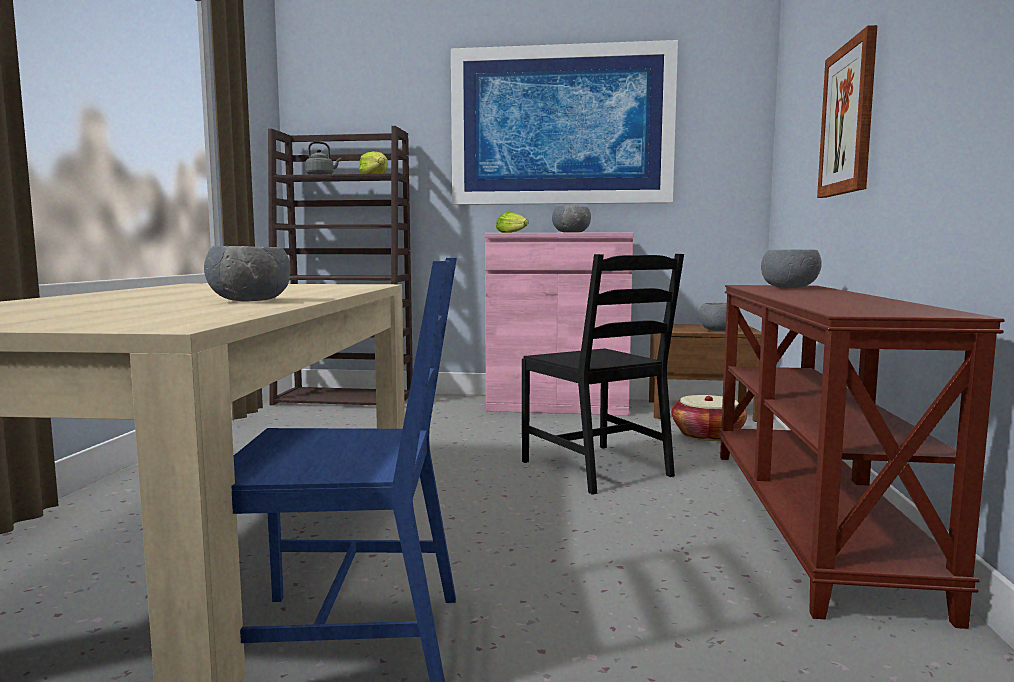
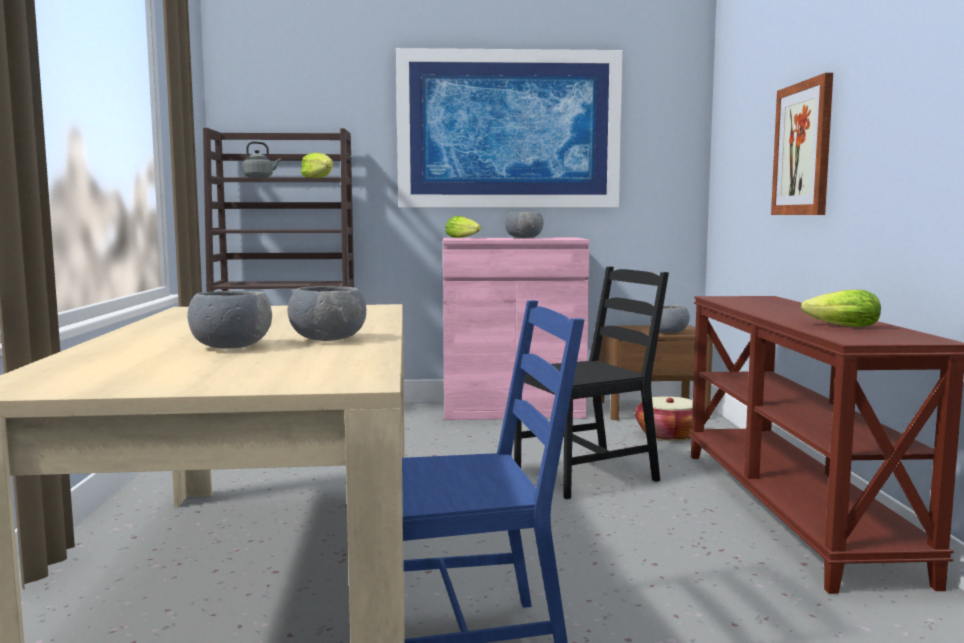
camera: 10 degrees left, 0 degrees up
black chair [522,254,684,495] -> black chair turned 75 degrees counterclockwise [514,267,669,499]
grey bowl [761,249,822,288] -> grey bowl moved to [187,291,272,349]
none -> lettuce [801,290,881,327]

